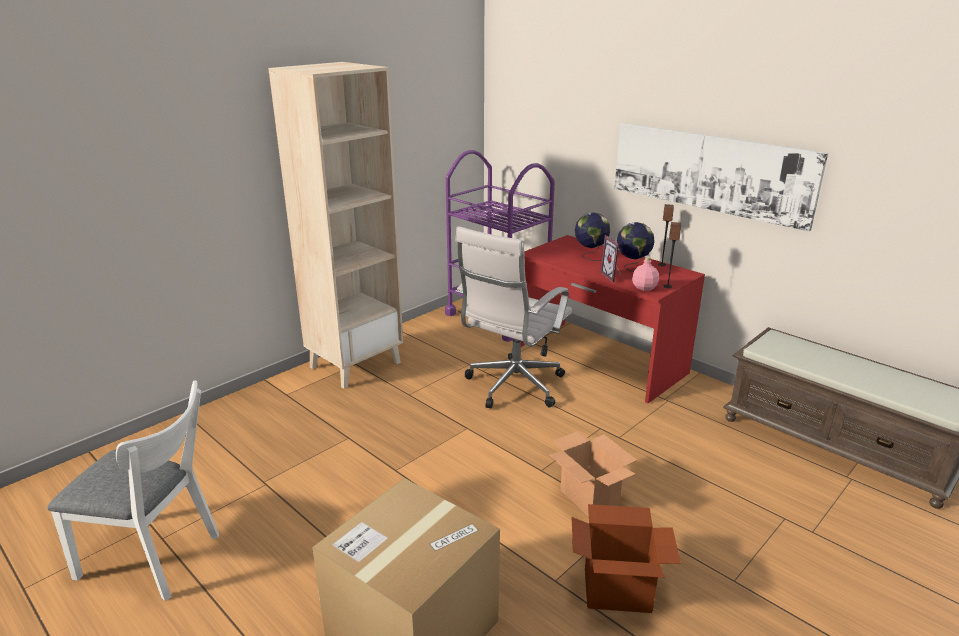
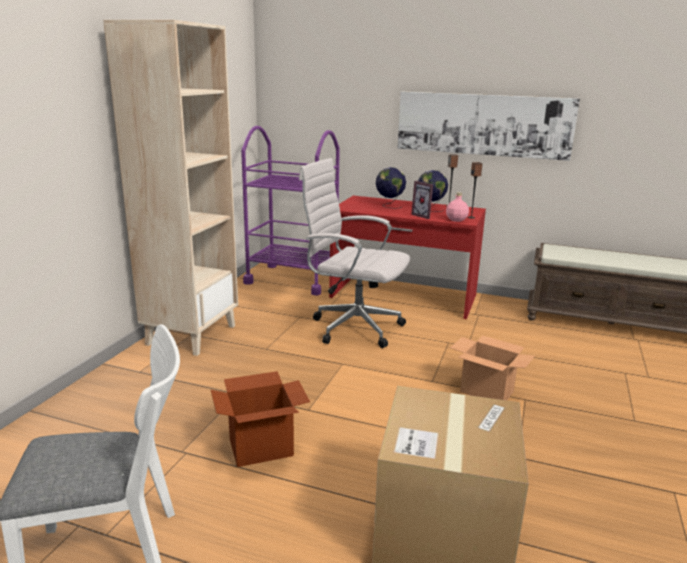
camera: 25 degrees left, 5 degrees down
white office chair [455,226,572,408] -> white office chair turned 105 degrees clockwise [299,158,410,348]
cardboard box [571,504,681,613] -> cardboard box moved to [211,371,310,467]

